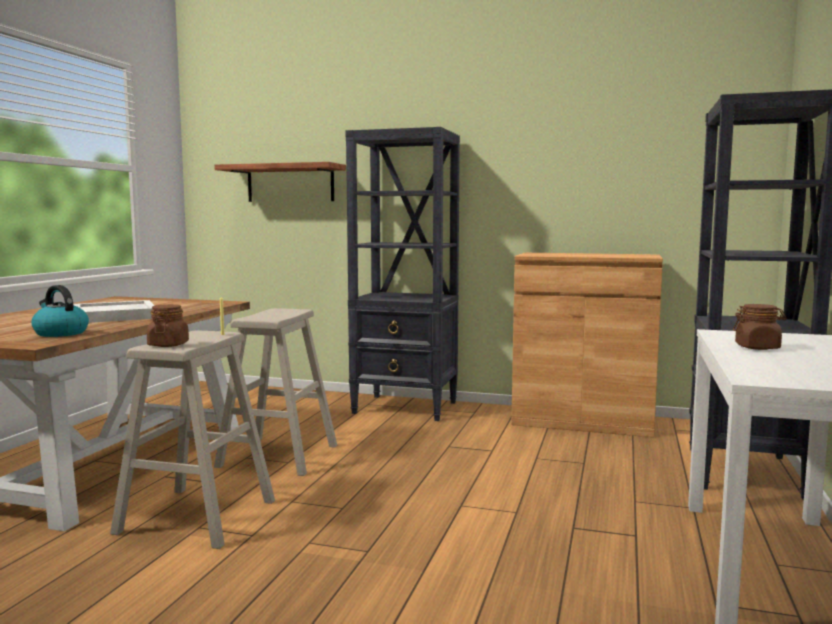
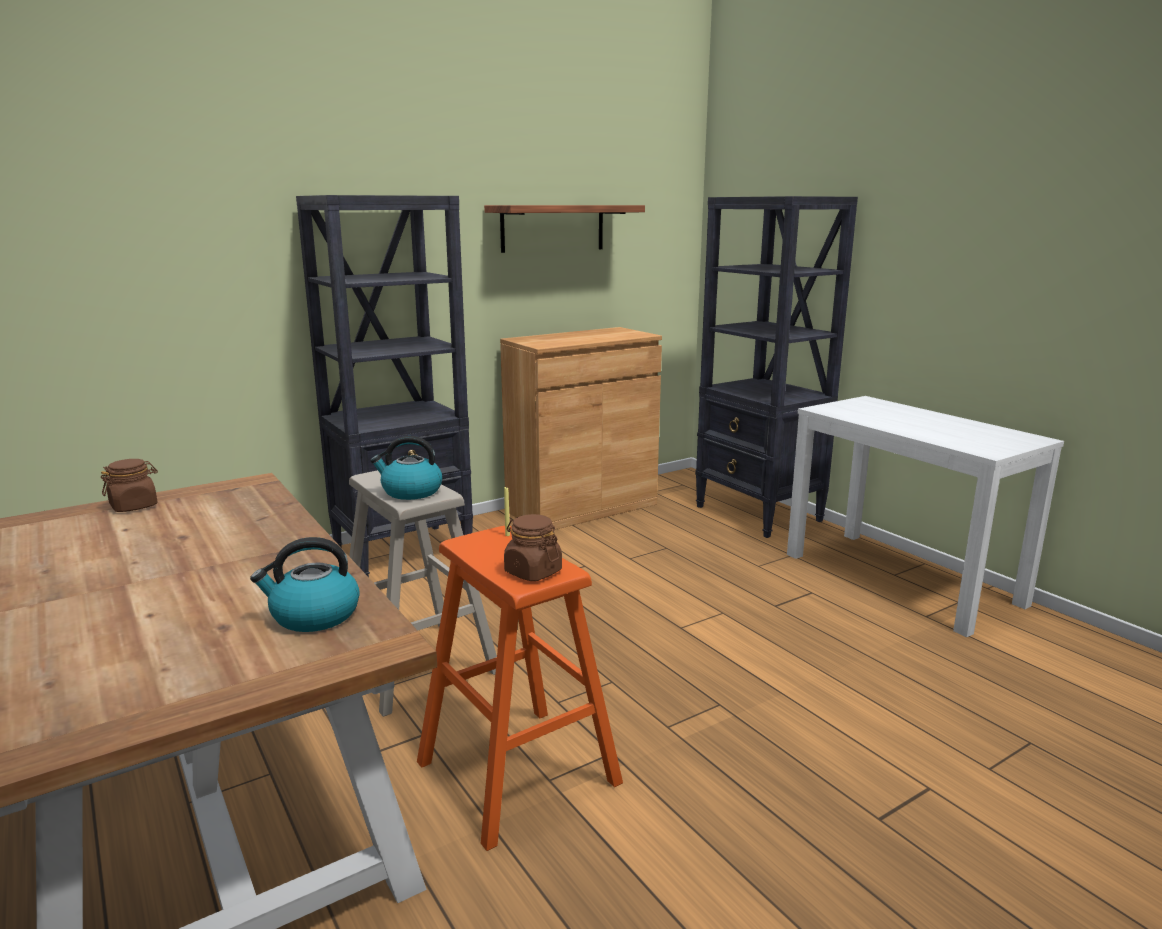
camera: 50 degrees left, 10 degrees up
white tray [74,300,155,323] -> none
beige stool [110,330,275,549] -> orange stool [417,526,623,851]
shelf [214,162,346,202] -> shelf moved to [484,205,645,253]
brown jar [733,304,787,350] -> brown jar moved to [101,459,158,512]
none -> kettle [370,436,442,500]

